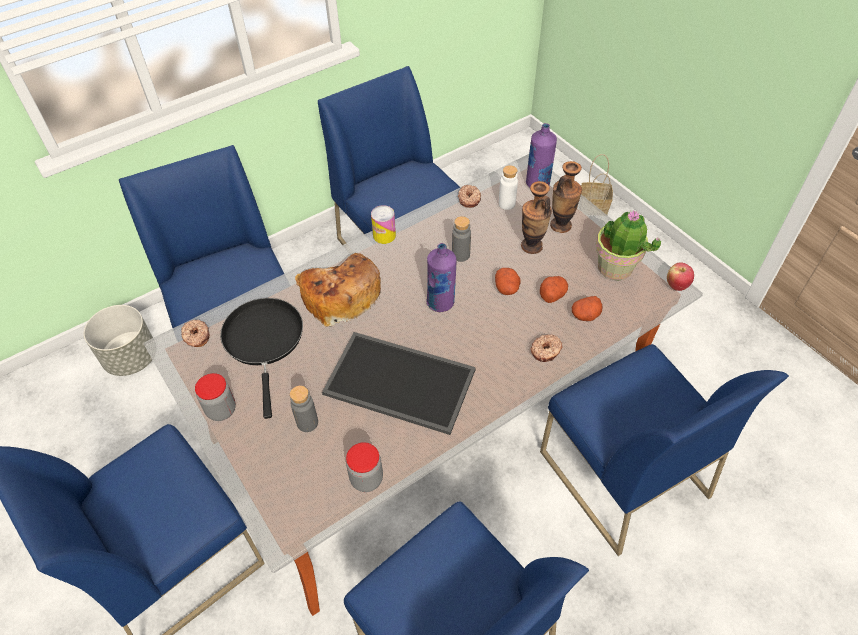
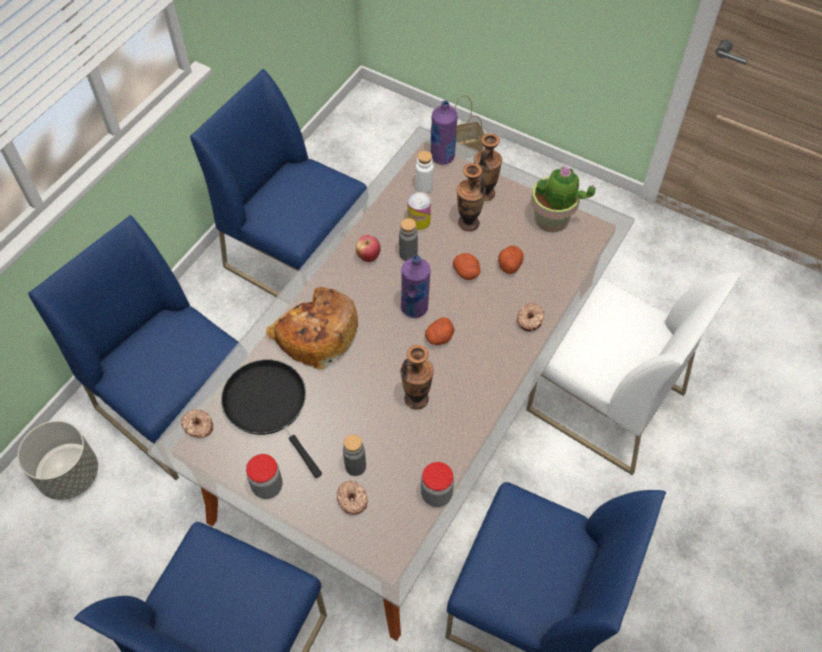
camera: 25 degrees left, 5 degrees up
tray [322,332,476,435] -> vase [400,345,434,410]
can [371,205,396,244] -> can moved to [407,192,431,230]
donut [458,185,481,208] -> donut moved to [337,481,368,515]
blue chair [540,344,789,556] -> white chair [526,272,742,475]
potato [572,296,603,321] -> potato moved to [425,317,454,345]
apple [667,262,694,291] -> apple moved to [356,235,381,262]

